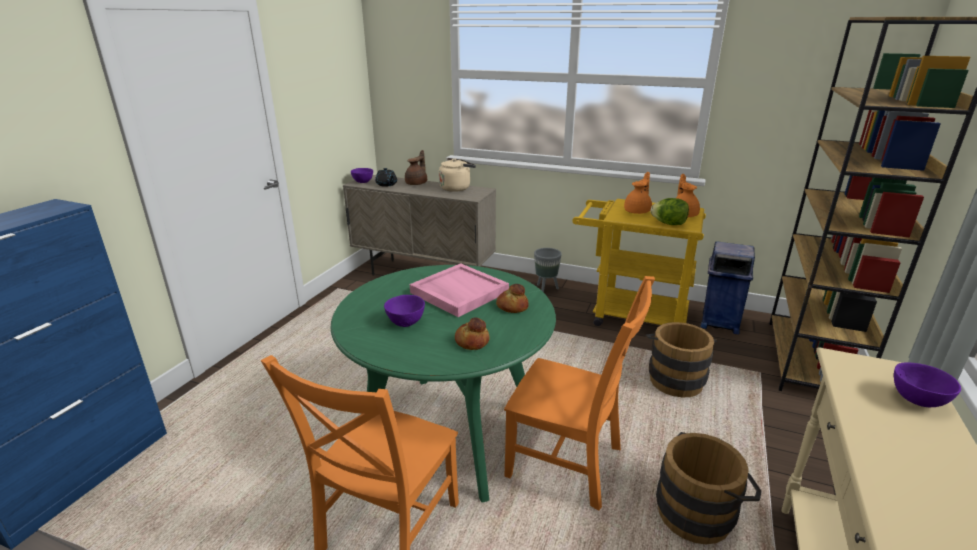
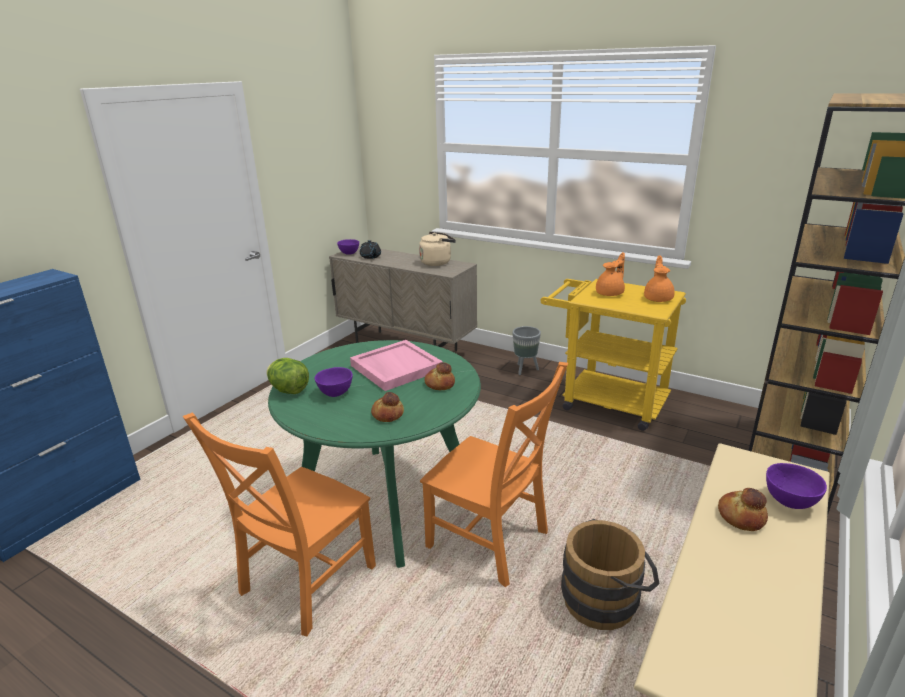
camera: 10 degrees right, 0 degrees up
brown teapot [405,150,427,185] -> none
brown bucket [646,322,717,398] -> none
lettuce [651,198,689,225] -> lettuce moved to [267,358,309,394]
blue trash can [700,241,755,334] -> none
none -> bread [718,488,768,531]

